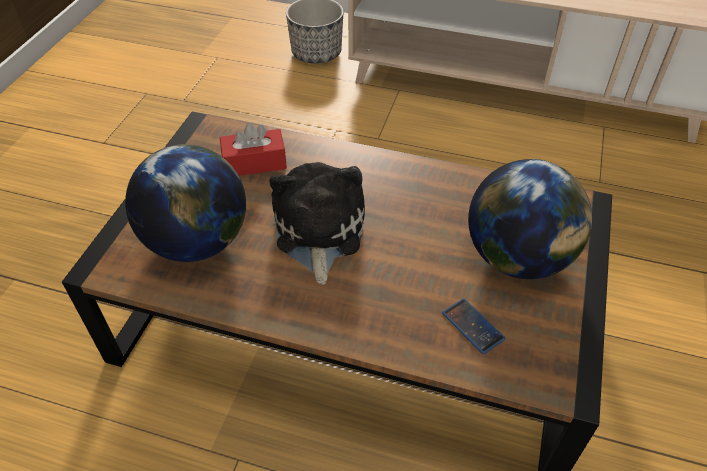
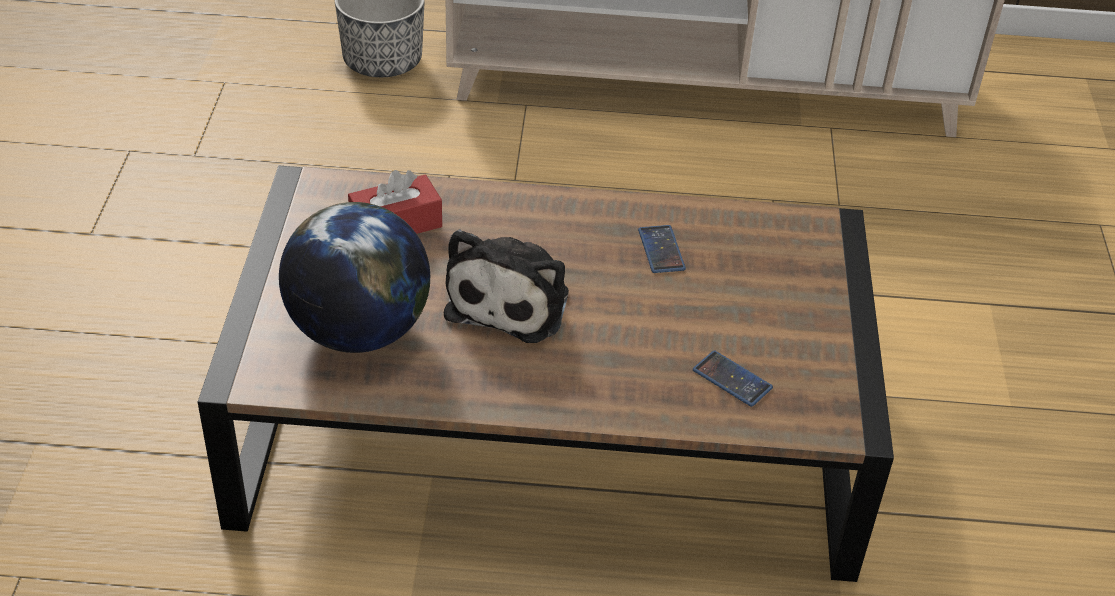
camera: 15 degrees left, 5 degrees down
plush toy [269,162,365,285] -> plush toy turned 150 degrees counterclockwise [444,229,569,343]
globe [468,159,592,279] -> none
none -> phone [638,225,686,273]

